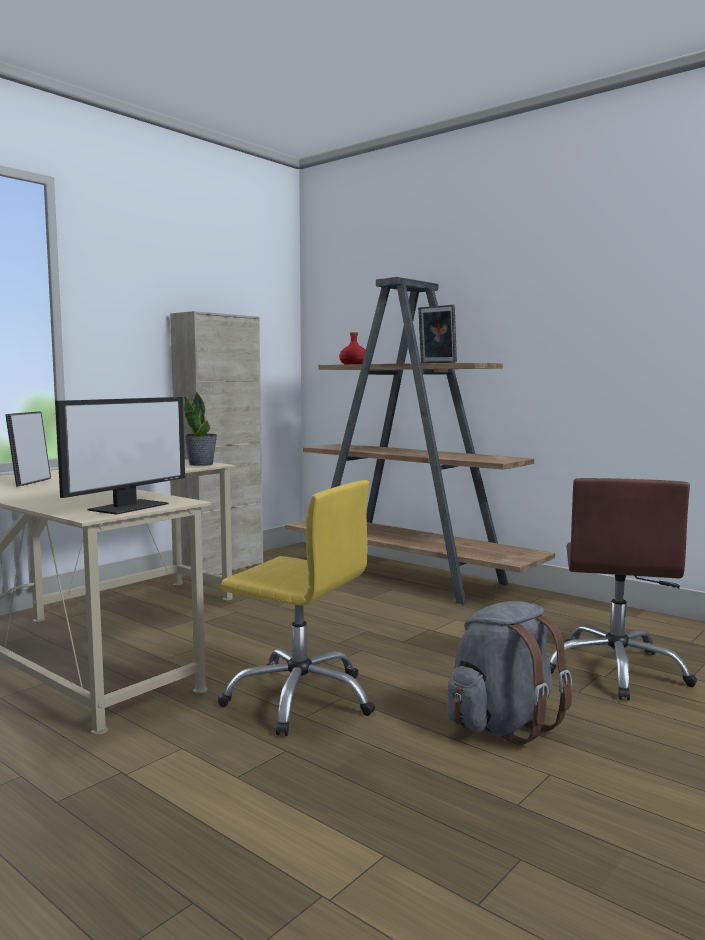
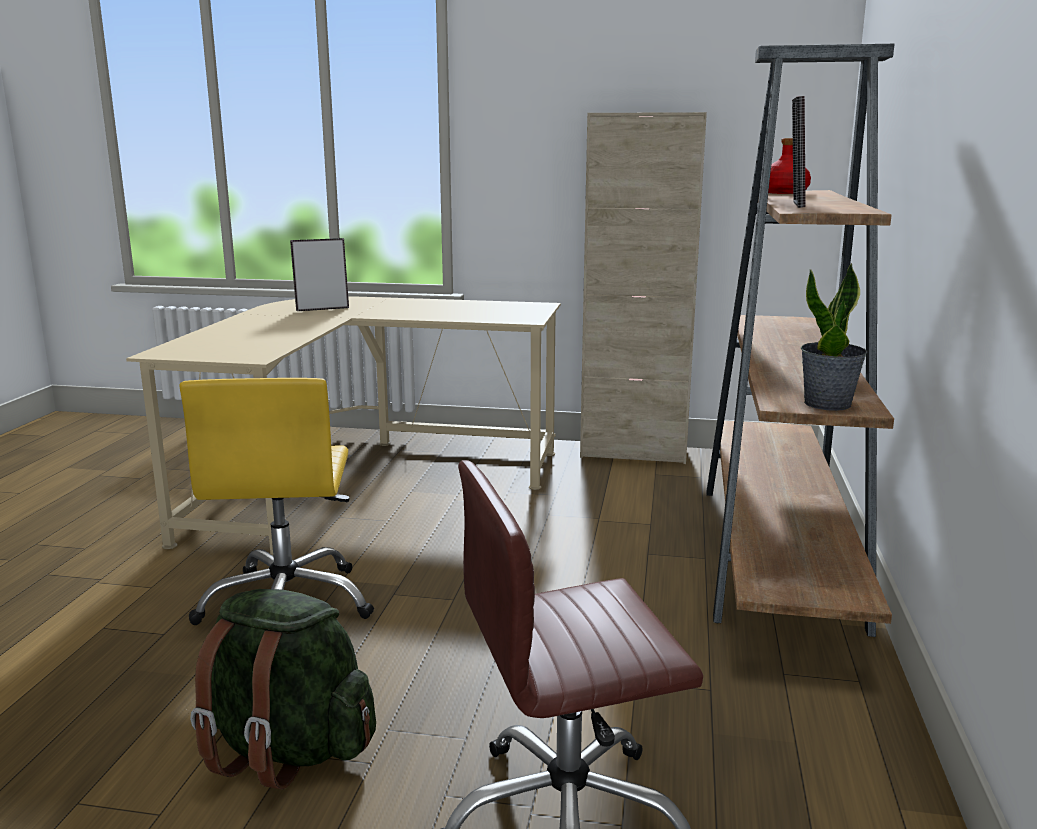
camera: 60 degrees right, 10 degrees up
monitor [55,397,185,515] -> none
potted plant [184,392,217,466] -> potted plant moved to [801,263,867,411]
grey backpack [447,601,572,745] -> green backpack [190,589,376,789]

